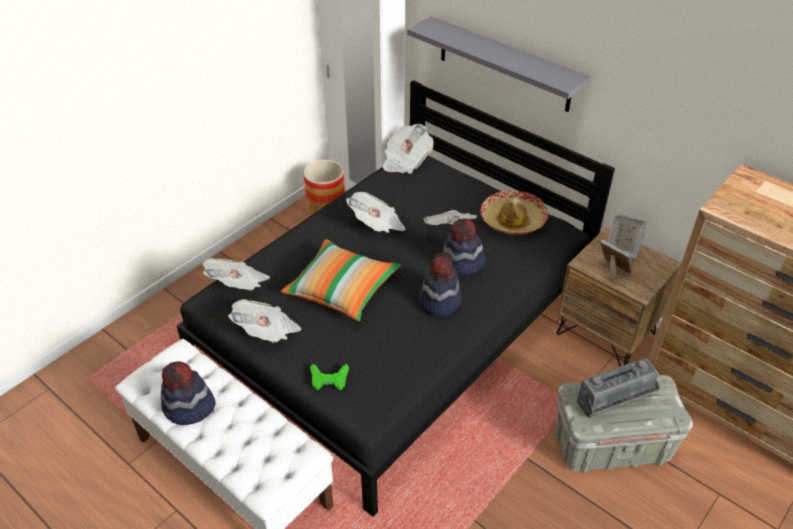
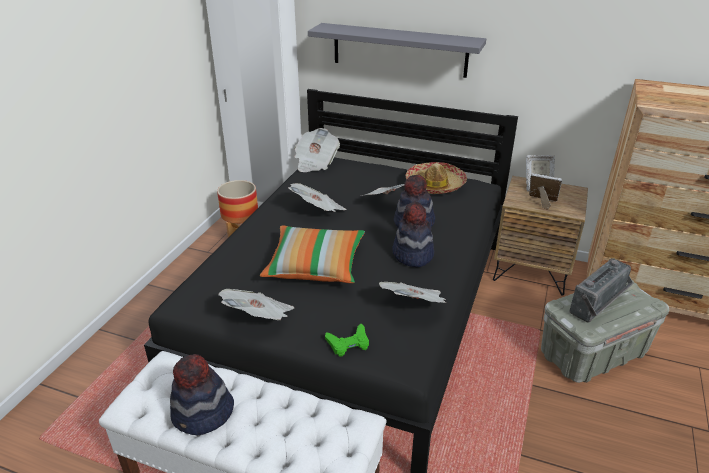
camera: 20 degrees left, 10 degrees down
newspaper [202,258,270,290] -> newspaper moved to [379,282,446,303]

